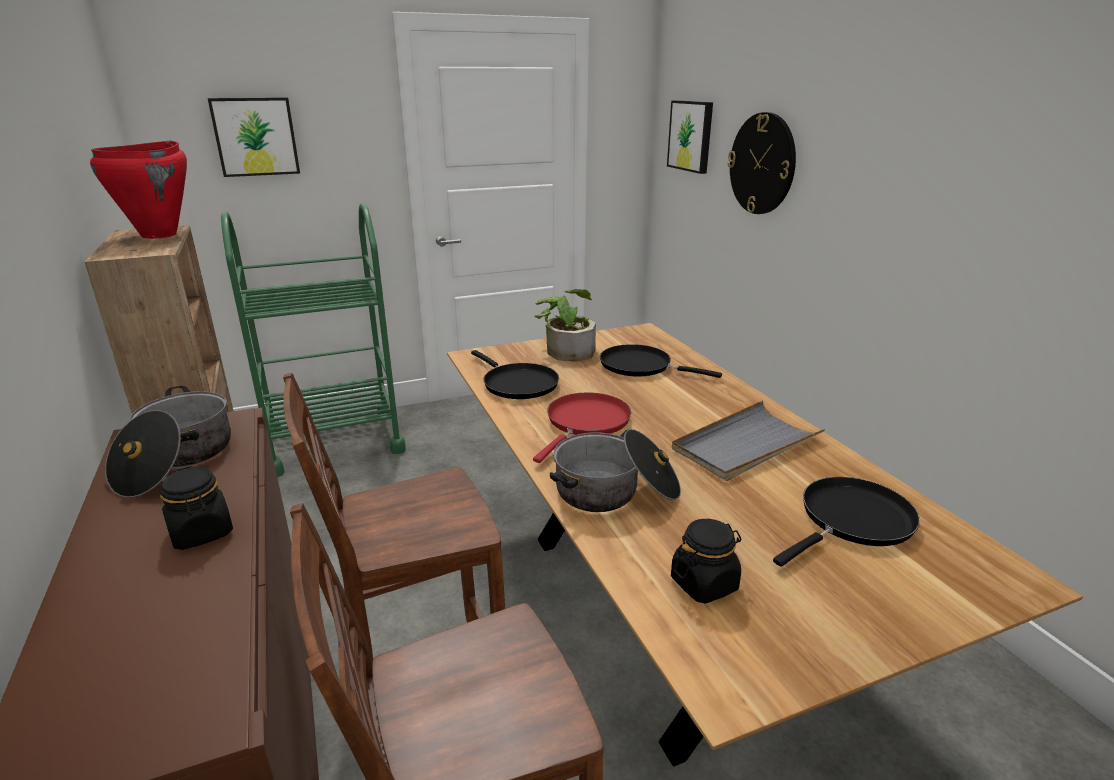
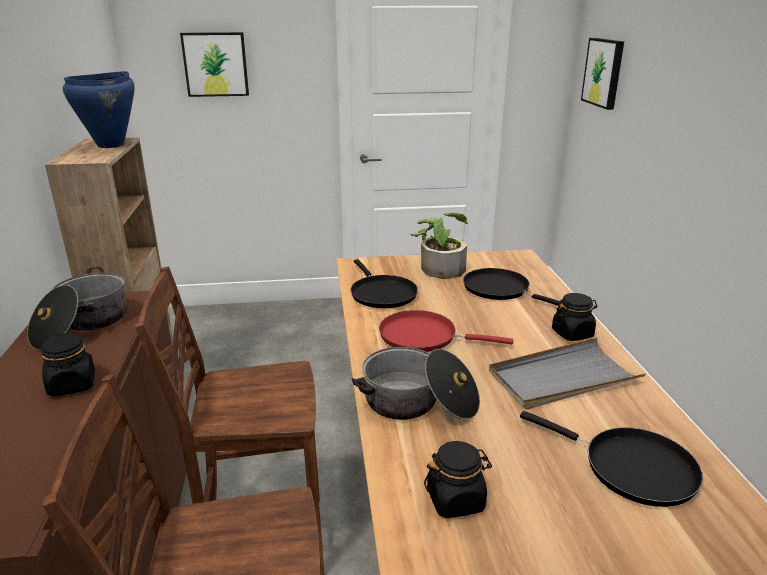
camera: 15 degrees right, 0 degrees up
red cooking pot [90,141,187,239] -> blue cooking pot [63,71,135,148]
green cart [221,203,406,477] -> none
red frying pan [533,392,631,463] -> red frying pan turned 120 degrees counterclockwise [379,310,513,352]
wall clock [728,112,796,214] -> none
black frying pan [773,477,920,567] -> black frying pan turned 60 degrees clockwise [520,411,703,507]
none -> black jar [552,293,597,341]

